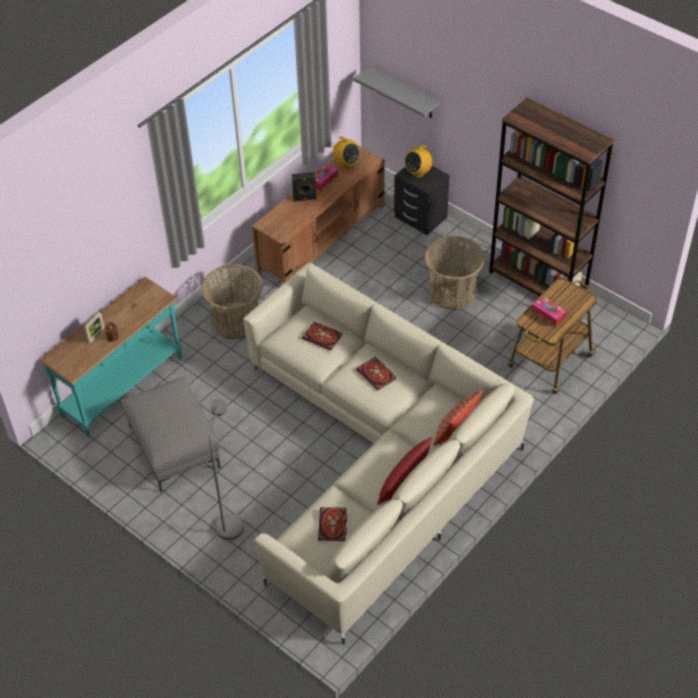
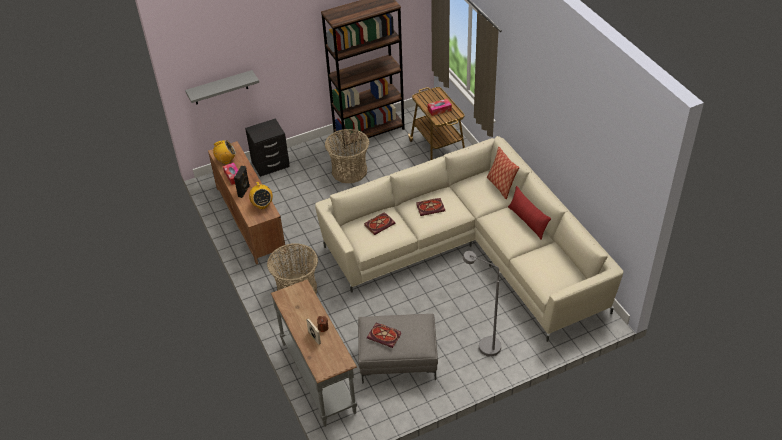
camera: 65 degrees left, 5 degrees down
turquoise console table [39,277,182,437] -> grey console table [271,279,357,427]
book [318,507,347,541] -> book moved to [367,323,402,348]
radio [405,145,432,177] -> radio moved to [249,182,273,209]

